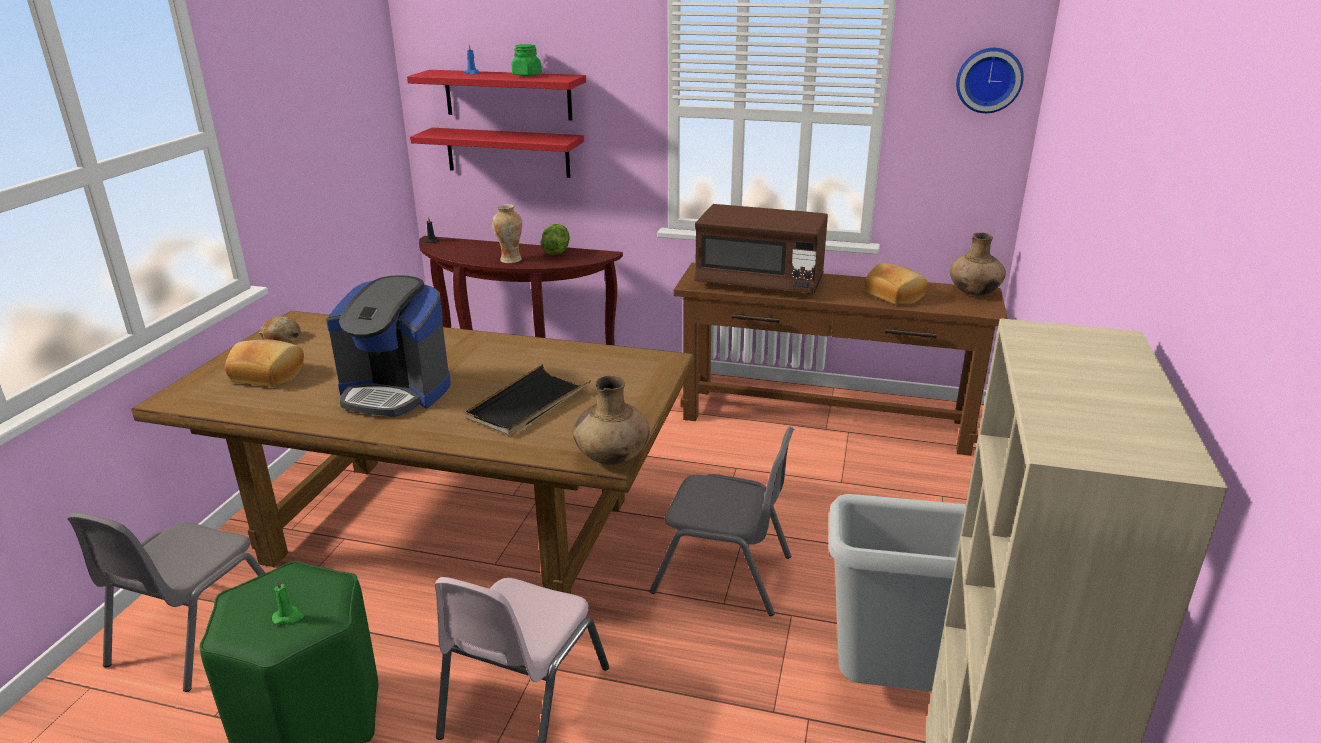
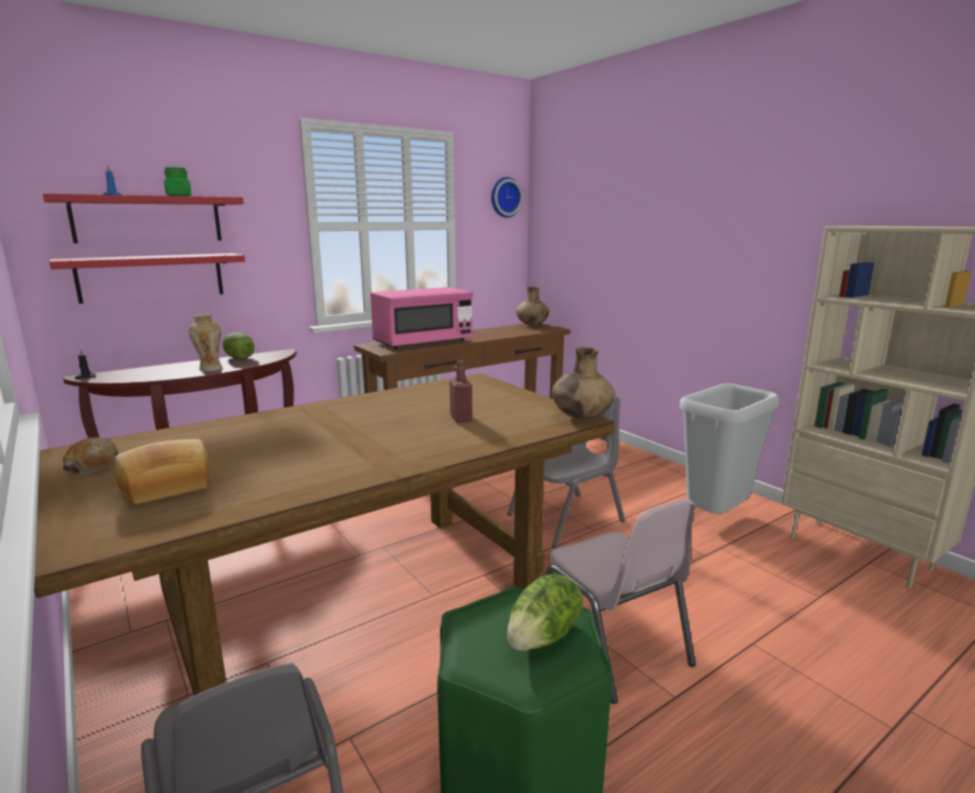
camera: 50 degrees left, 10 degrees down
green candle [272,579,304,624] -> lettuce [507,574,583,651]
coffee machine [326,275,450,417] -> none
black tray [465,364,591,436] -> red bottle [449,361,472,423]
brown microwave [694,204,828,294] -> pink microwave [370,287,474,349]
bread [865,263,928,305] -> none

